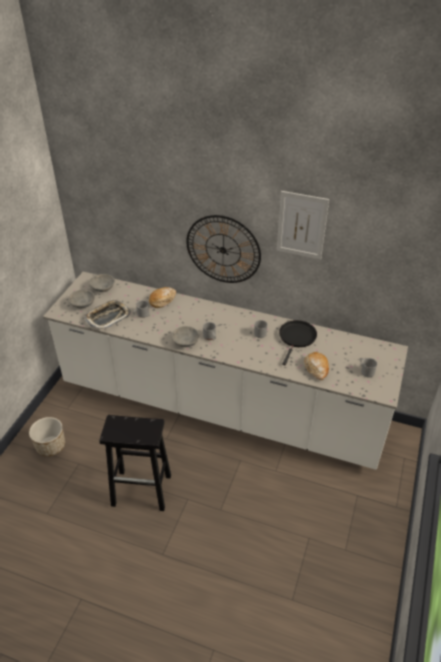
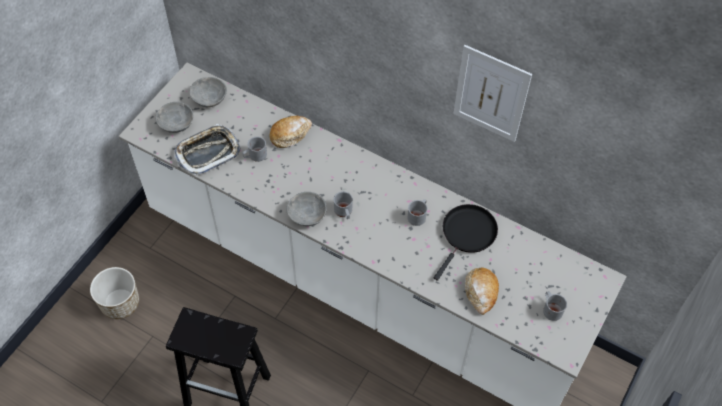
camera: 10 degrees right, 15 degrees up
wall clock [186,215,261,283] -> none

